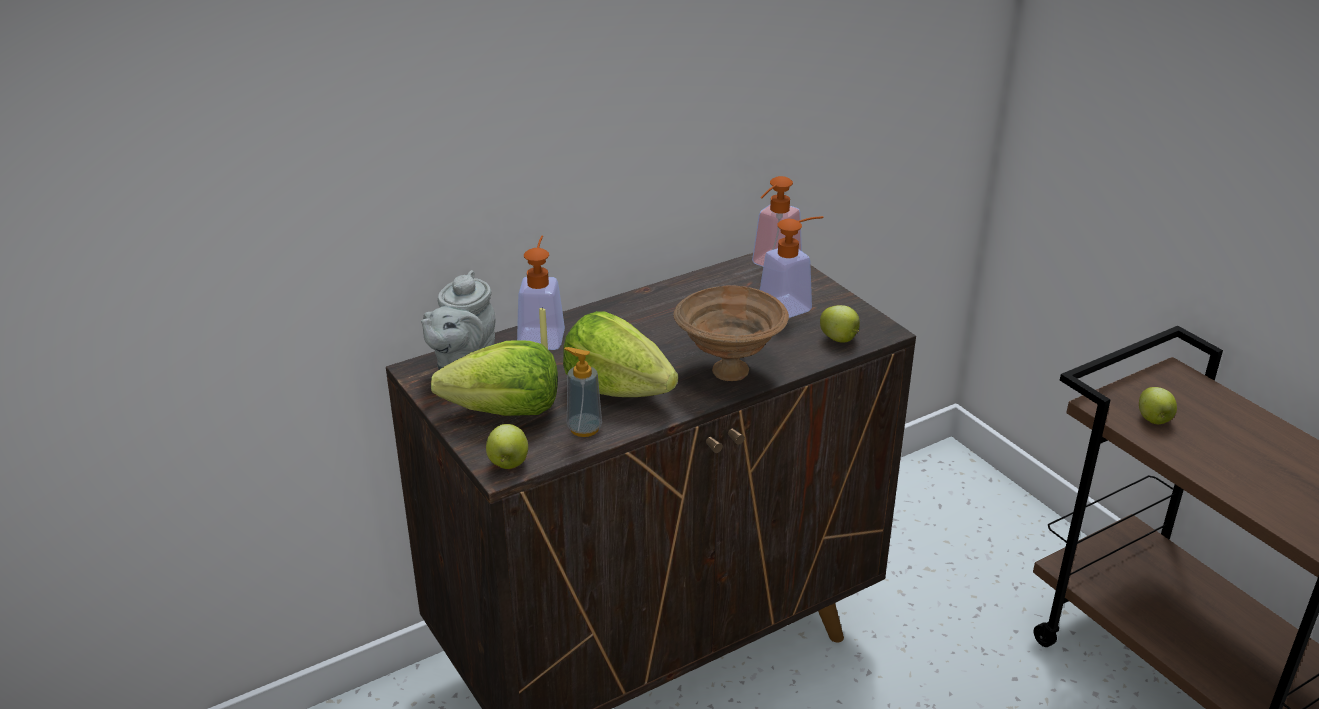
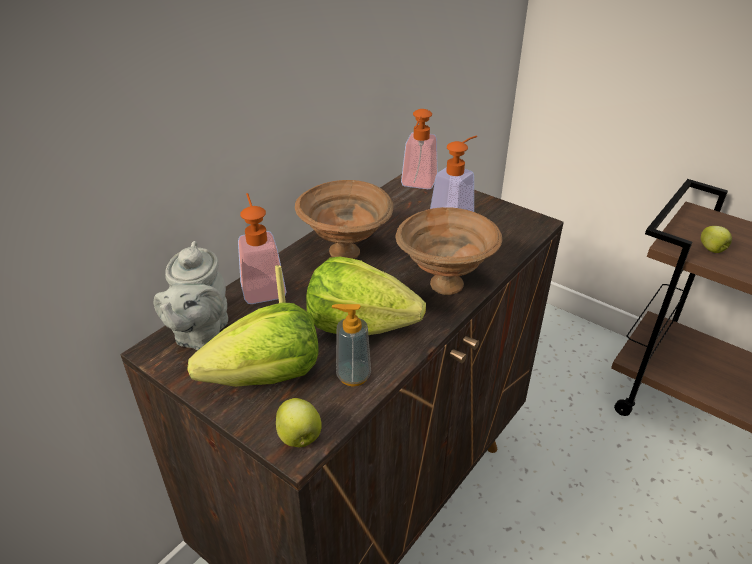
camera: 20 degrees left, 5 degrees up
apple [820,305,860,343] -> none
none -> brown bowl [295,180,393,259]

